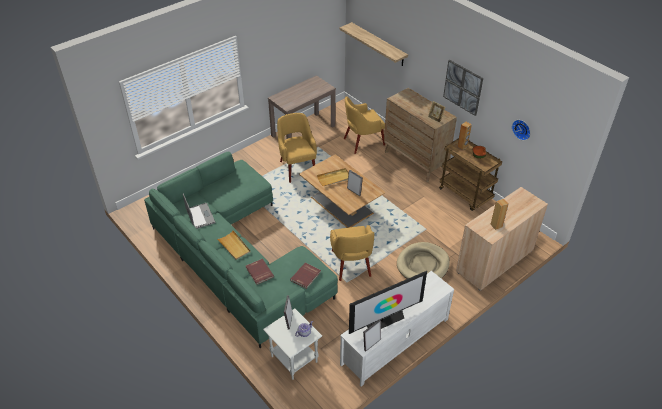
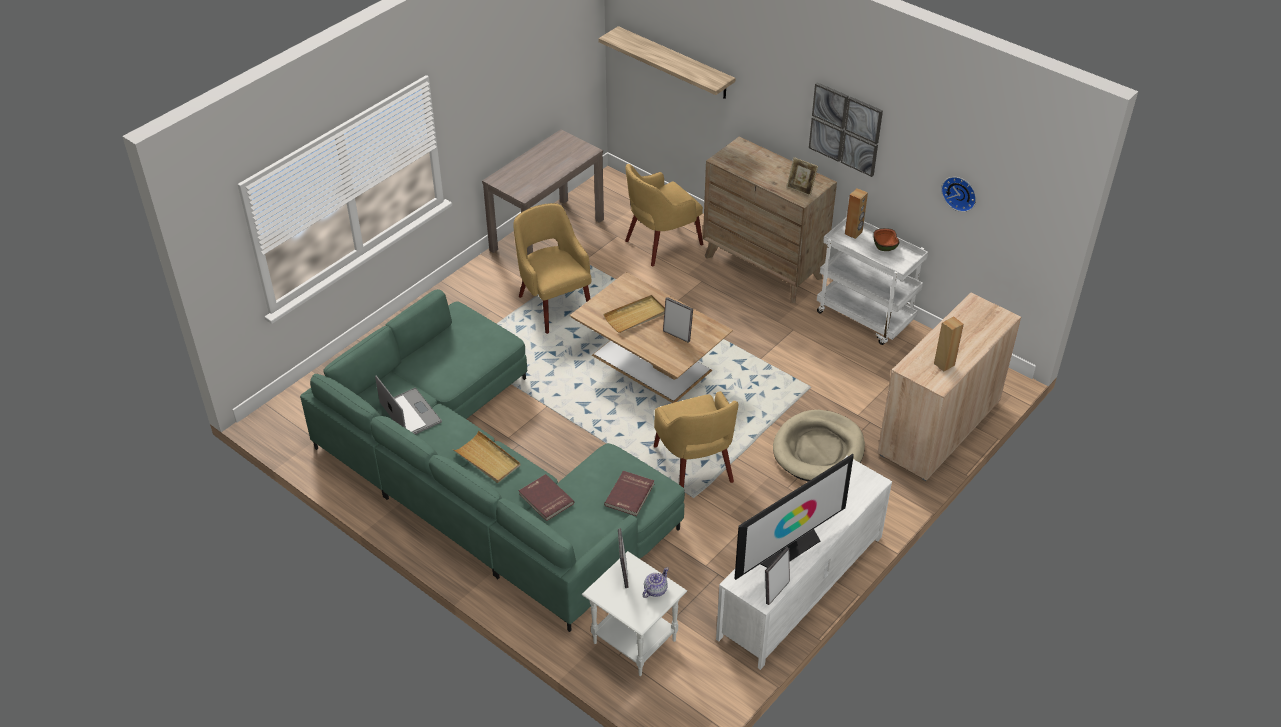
camera: 10 degrees left, 0 degrees up
brown cart [439,138,502,211] -> white cart [817,217,928,345]

